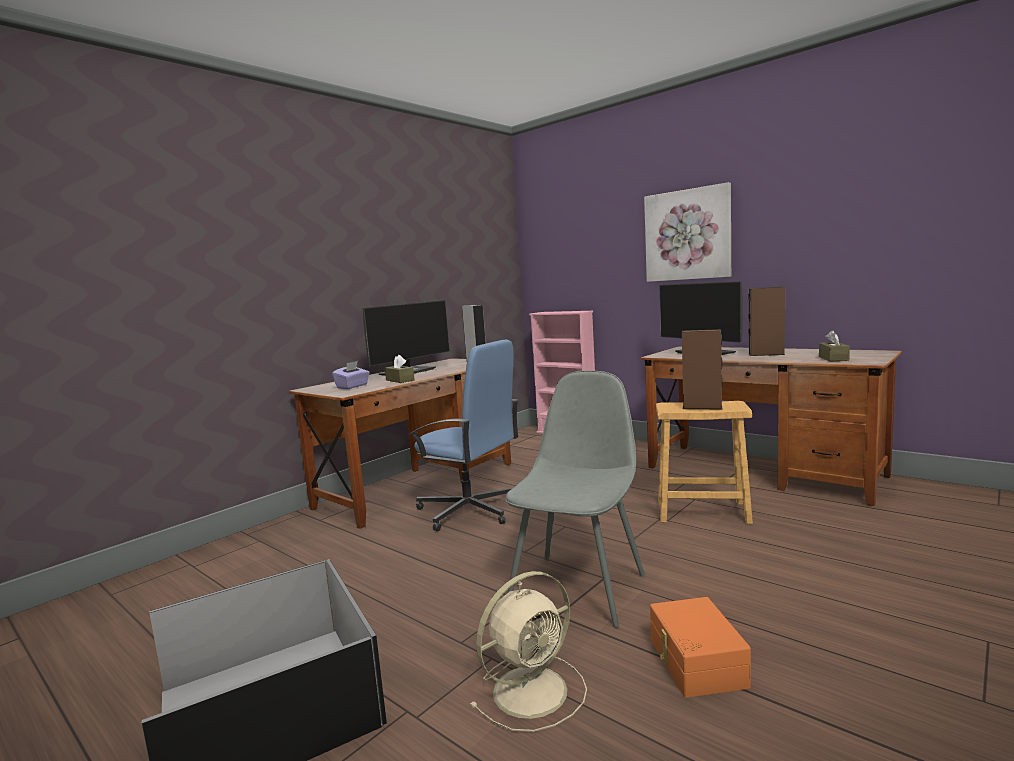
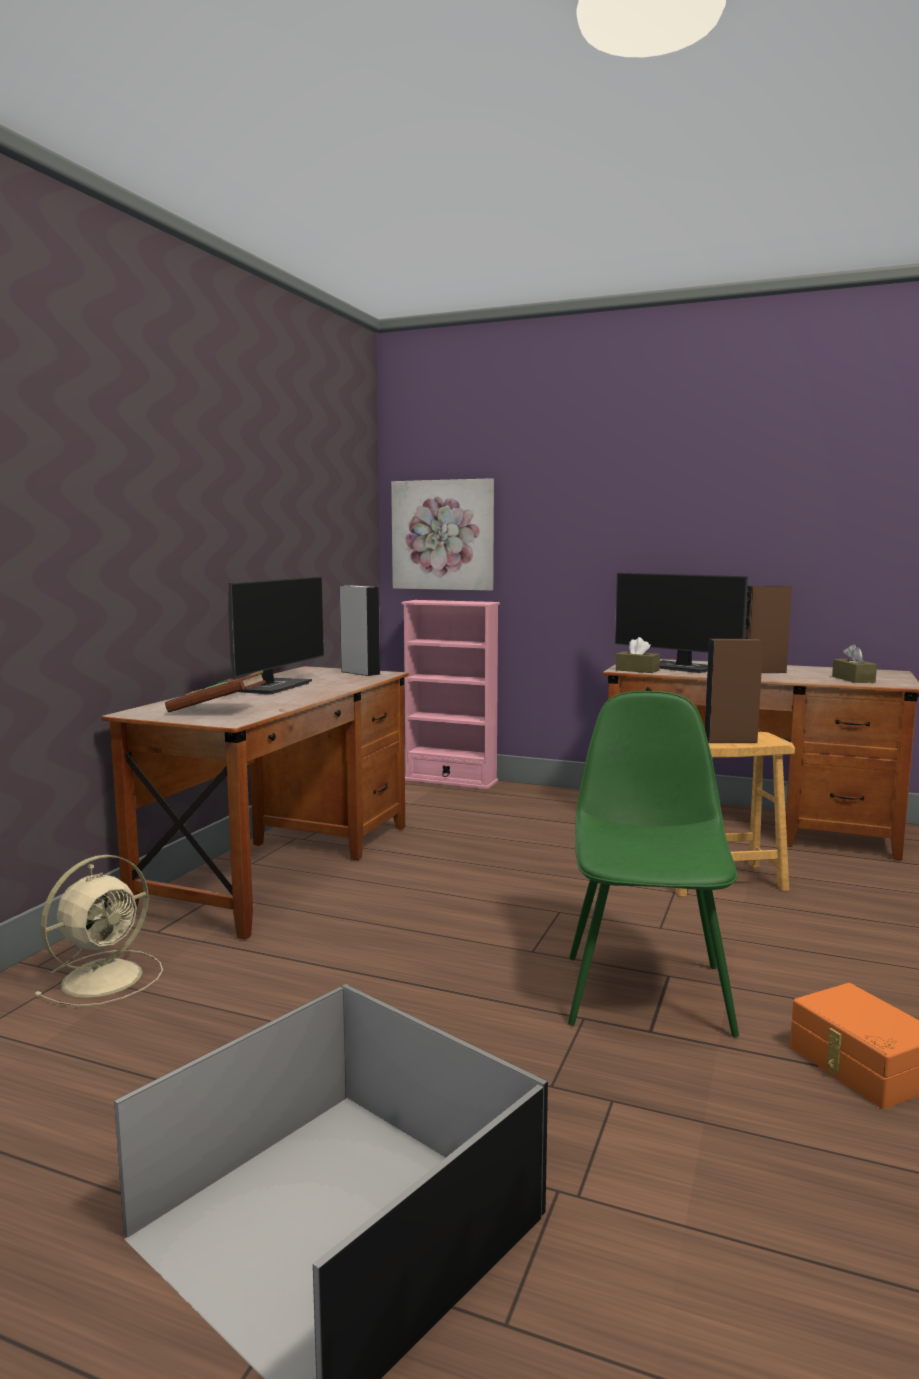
camera: 20 degrees left, 0 degrees up
purple tissue box [332,361,370,389] -> brown book [165,670,266,712]
brown tissue box [385,355,415,383] -> brown tissue box moved to [616,637,660,673]
blue office chair [409,340,518,531] -> none
beige fan [470,571,587,732] -> beige fan moved to [34,855,163,1007]
grey chair [505,371,645,627] -> green chair [568,691,739,1037]
picture [644,182,731,282] -> picture moved to [391,478,494,591]

